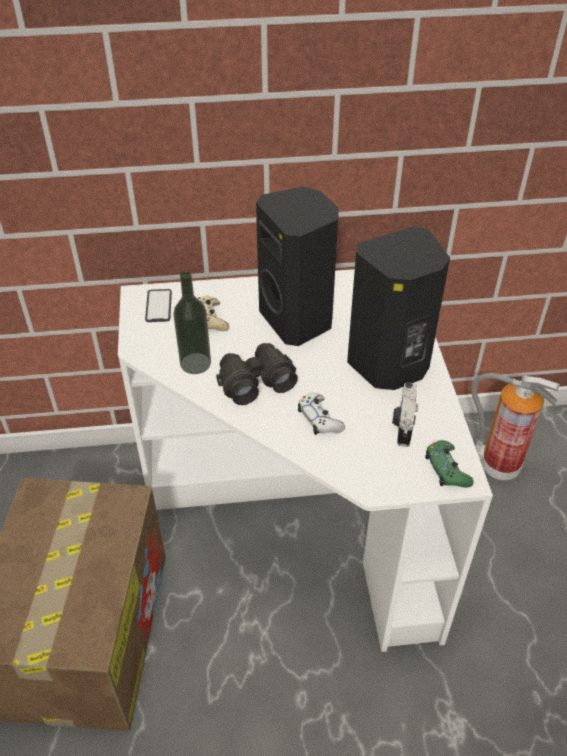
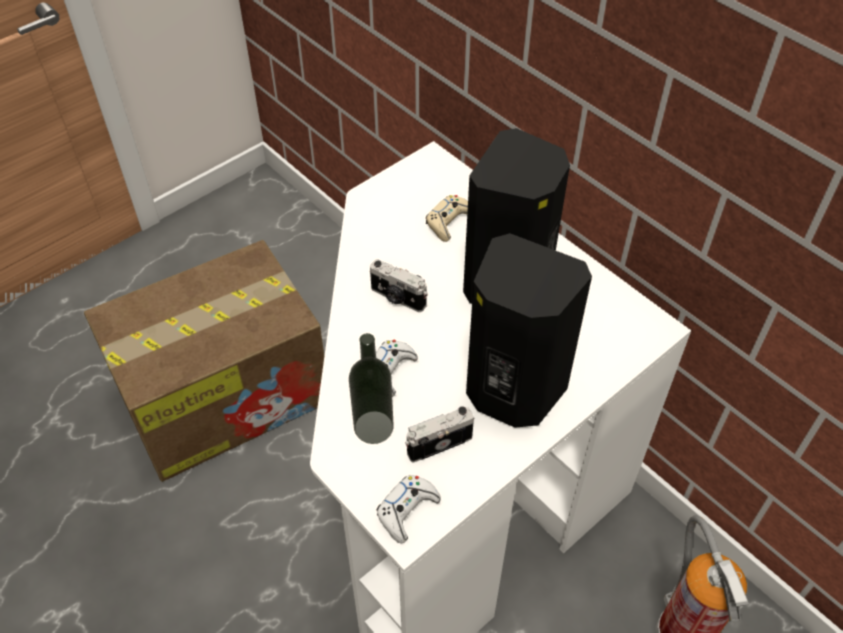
camera: 55 degrees right, 5 degrees up
phone [145,289,172,322] -> none
bottle [173,271,211,374] -> bottle moved to [349,333,394,444]
black binoculars [216,343,298,405] -> camera [370,259,427,312]
green game controller [425,440,474,488] -> white game controller [376,475,441,543]

